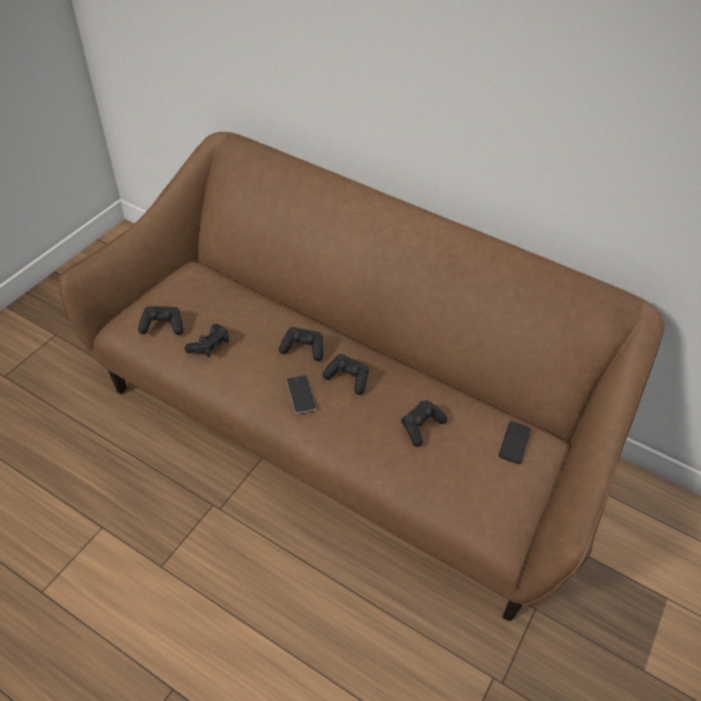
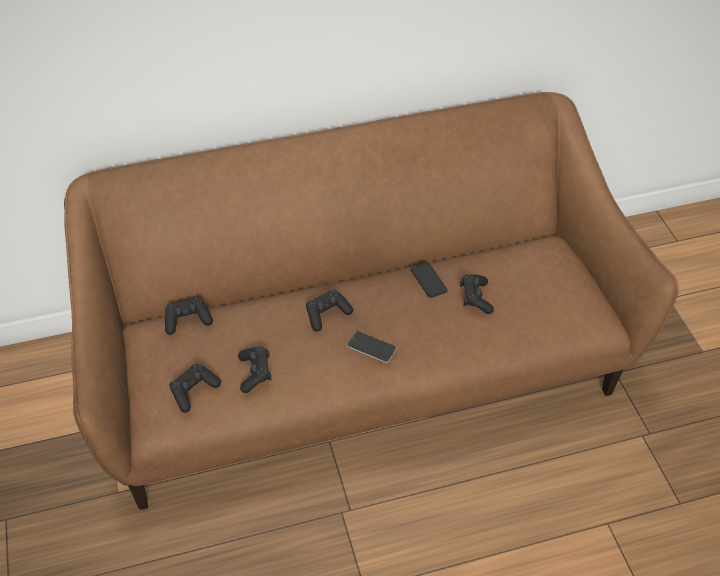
camera: 45 degrees left, 0 degrees up
black game controller [322,354,369,395] -> black game controller moved to [165,297,213,335]
phone [499,421,531,464] -> phone moved to [411,262,448,298]

